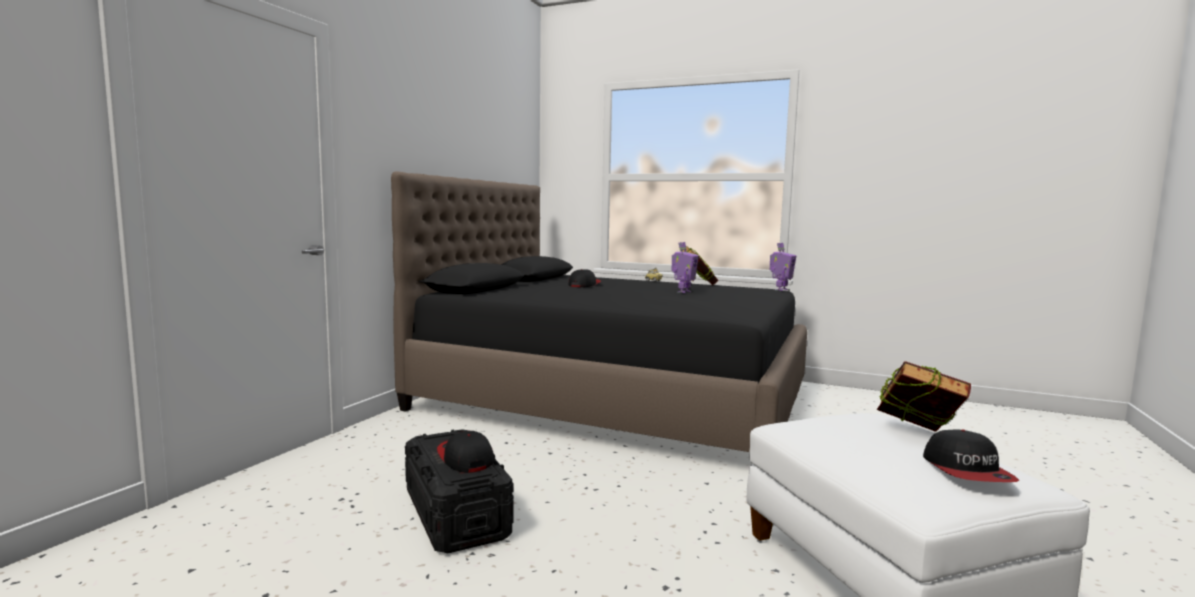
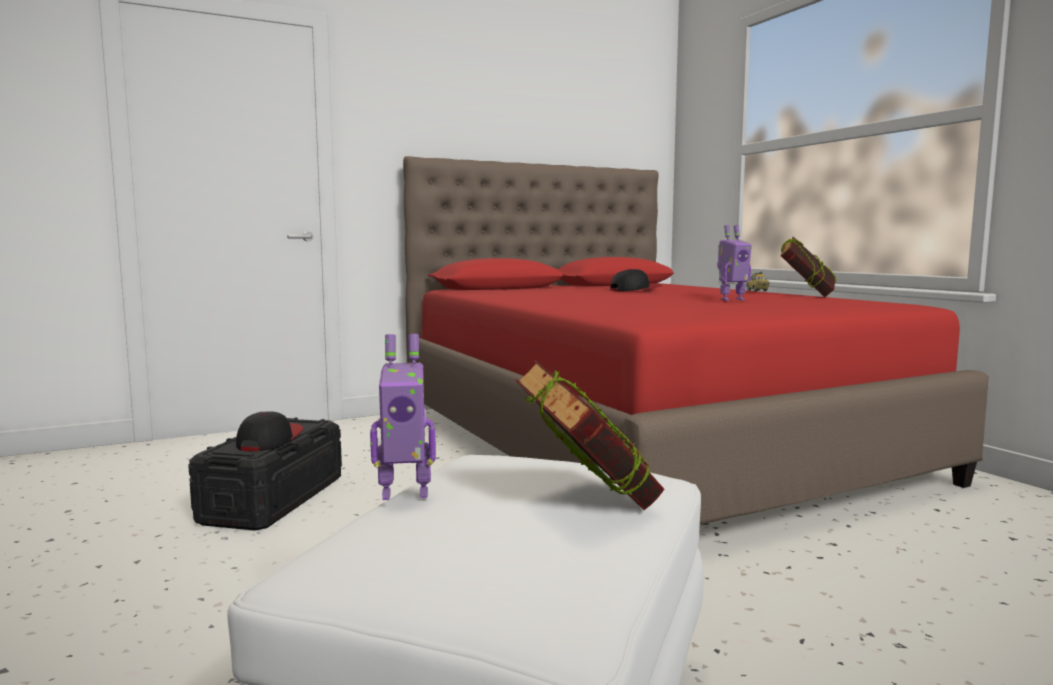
camera: 40 degrees right, 0 degrees up
black bed [391,171,807,452] -> red bed [403,156,989,525]
toy robot [770,243,796,291] -> toy robot moved to [370,334,436,500]
cap [923,429,1019,482] -> none

